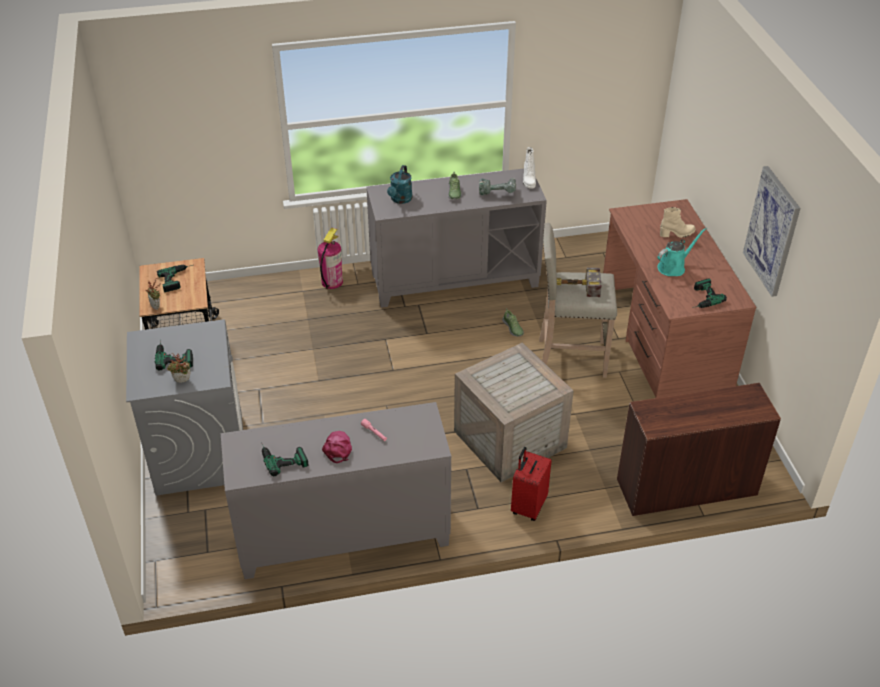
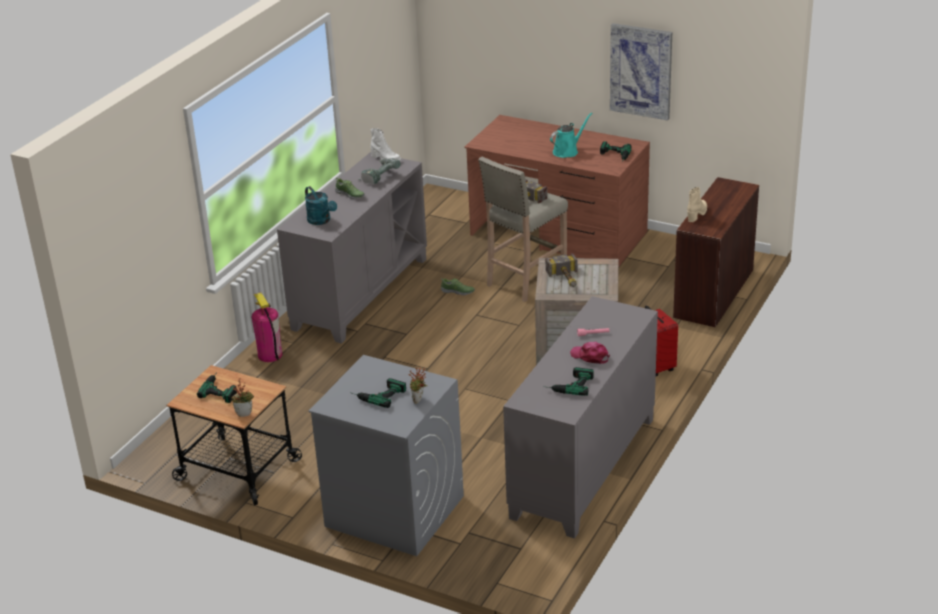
camera: 50 degrees left, 10 degrees down
turquoise watering can [657,228,707,276] -> turquoise watering can turned 45 degrees clockwise [550,112,593,158]
beige boot [660,207,695,238] -> beige boot moved to [687,187,707,222]
none -> hammer [545,253,577,287]

